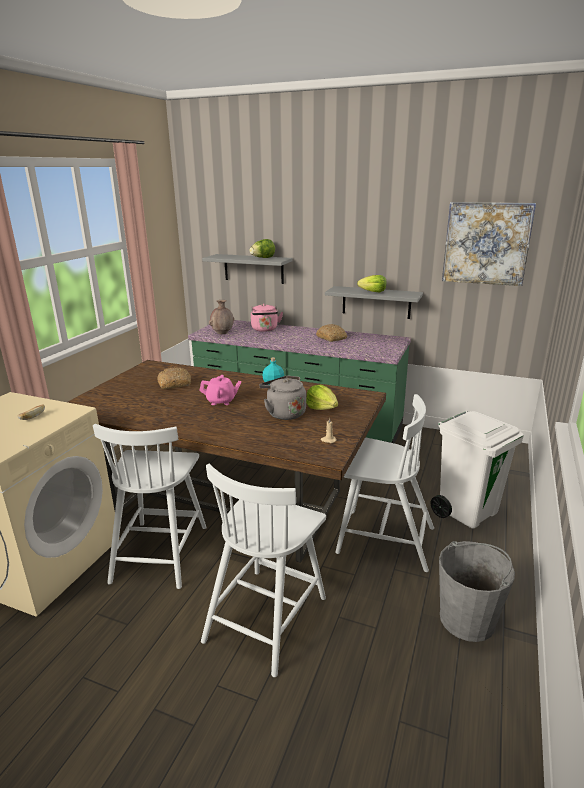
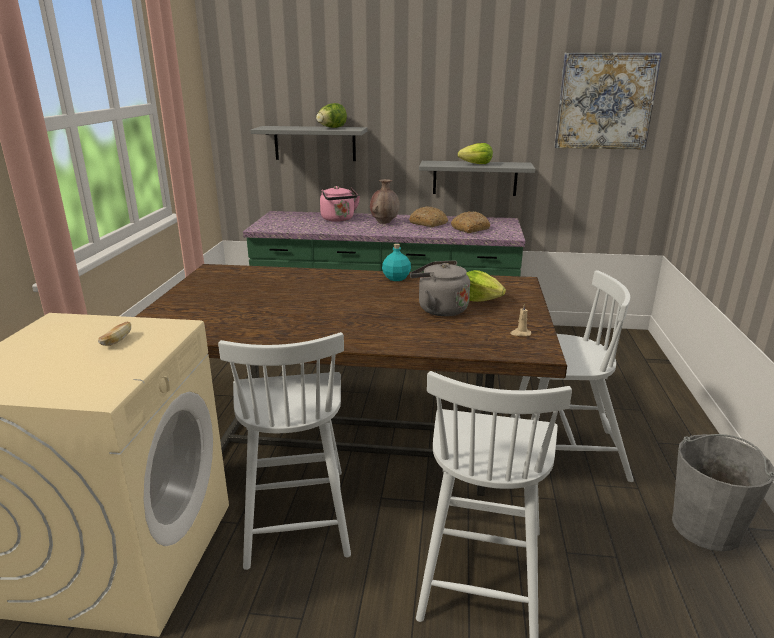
camera: 15 degrees left, 0 degrees up
bread [158,367,191,389] -> bread moved to [451,211,490,233]
pink teapot [199,375,241,405] -> none
brown vase [209,300,234,334] -> brown vase moved to [370,179,400,224]
white trash can [431,411,523,528] -> none

